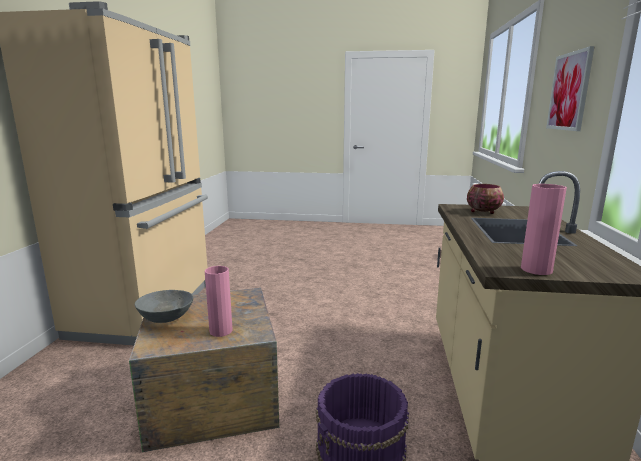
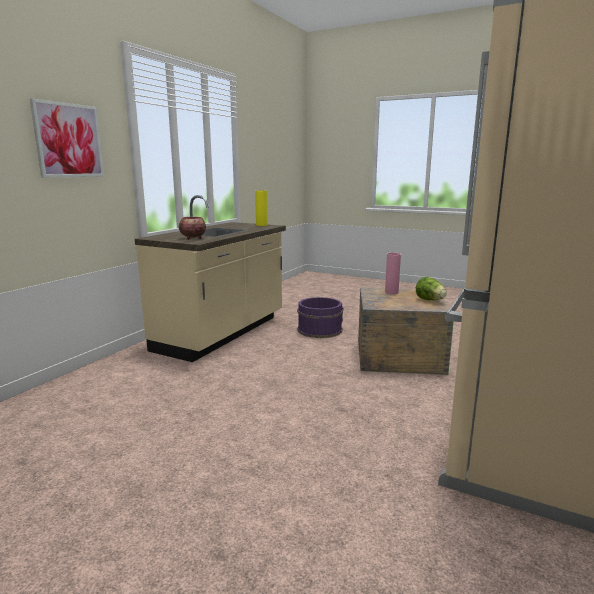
camera: 160 degrees left, 0 degrees up
grey bowl [135,290,193,323] -> lettuce [416,277,447,300]
pink vase [521,184,567,275] -> yellow vase [255,191,268,226]

